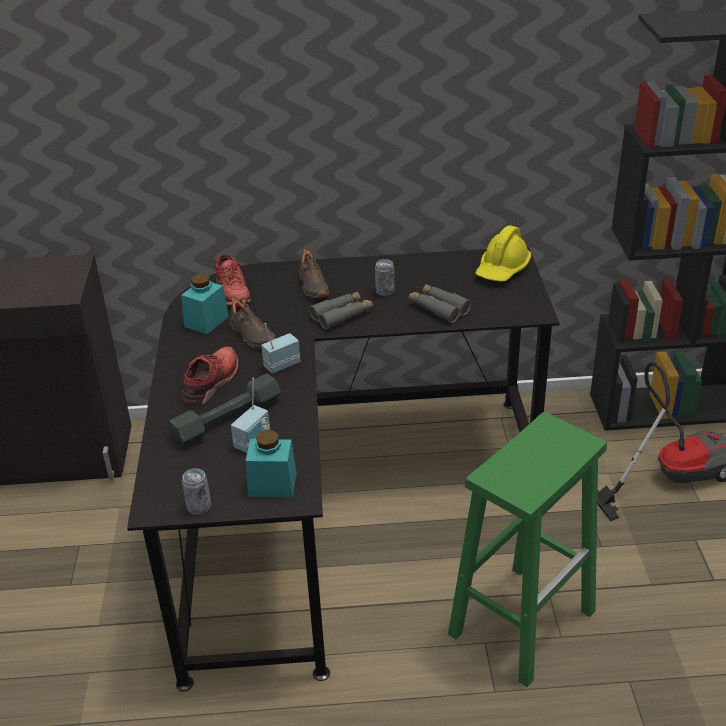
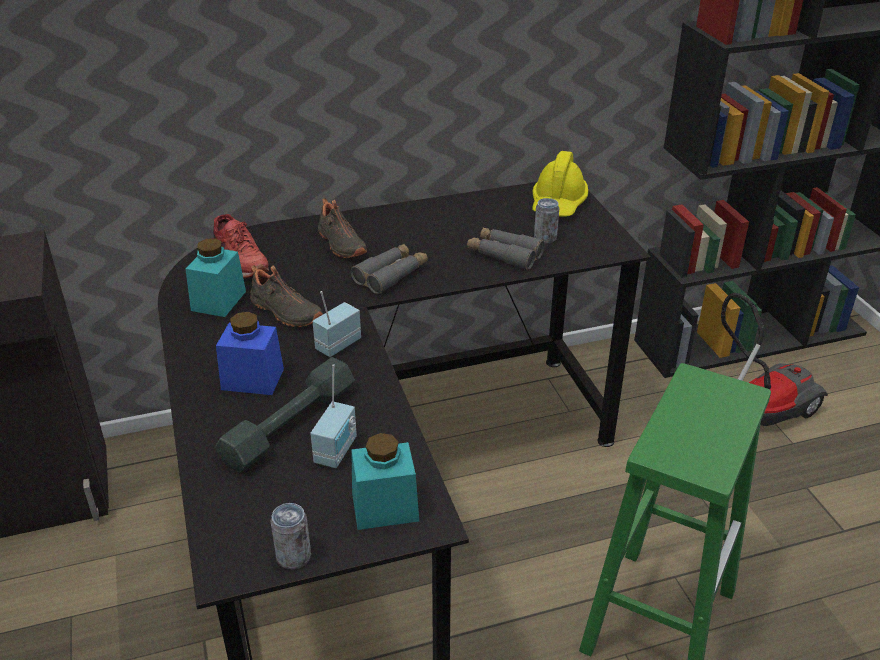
camera: 15 degrees left, 0 degrees up
red shoe [181,347,238,408] -> blue jar [216,312,284,395]
can [375,259,394,296] -> can moved to [534,198,559,243]

